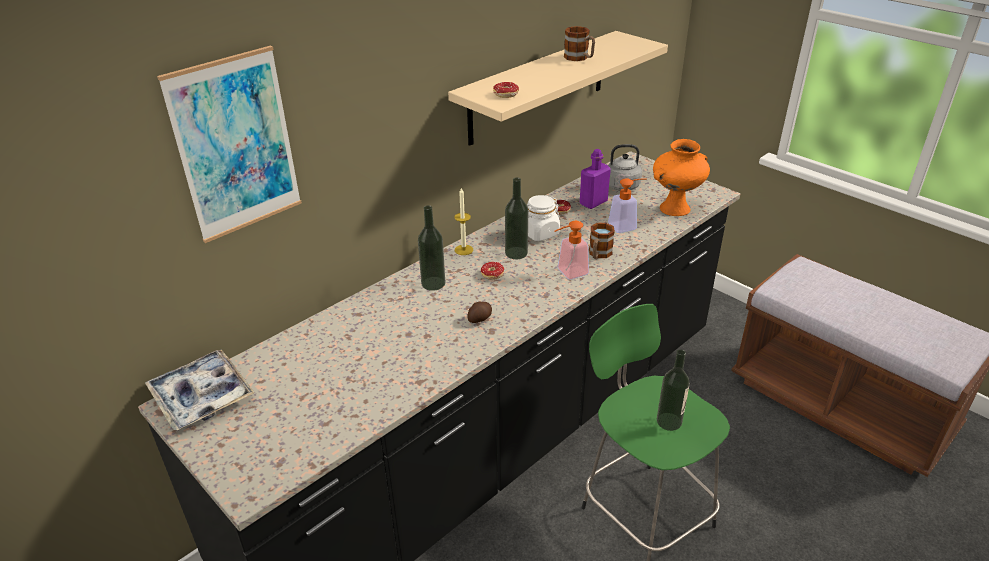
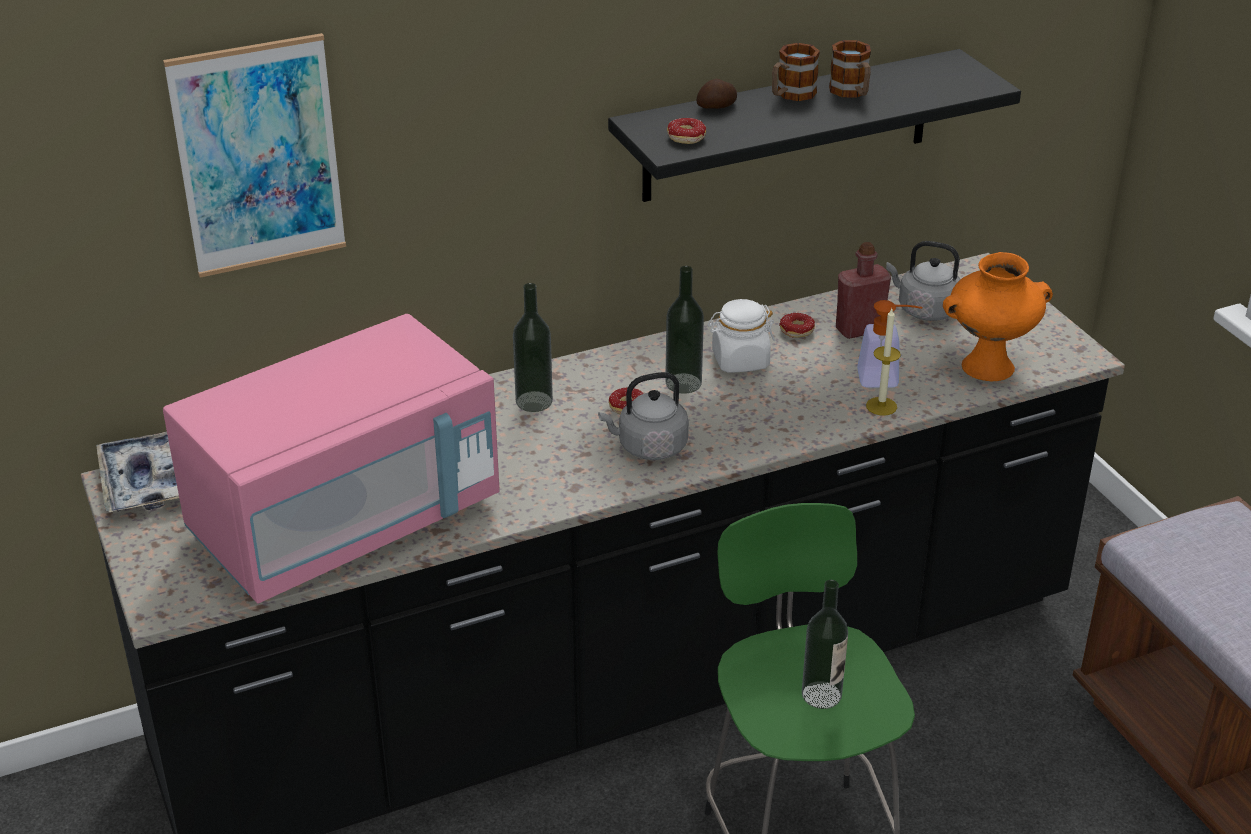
camera: 20 degrees right, 0 degrees up
beige shelf [448,31,668,146] -> black shelf [608,49,1021,202]
candle [454,188,473,255] -> candle moved to [866,309,901,415]
potato [467,302,492,323] -> potato moved to [696,79,737,109]
soap dispenser [554,221,589,280] -> none
purple bottle [580,149,611,209] -> red bottle [836,242,891,339]
mug [589,223,615,259] -> mug moved to [772,43,820,101]
none -> pink microwave [163,314,500,604]
none -> grey kettle [598,372,689,460]

